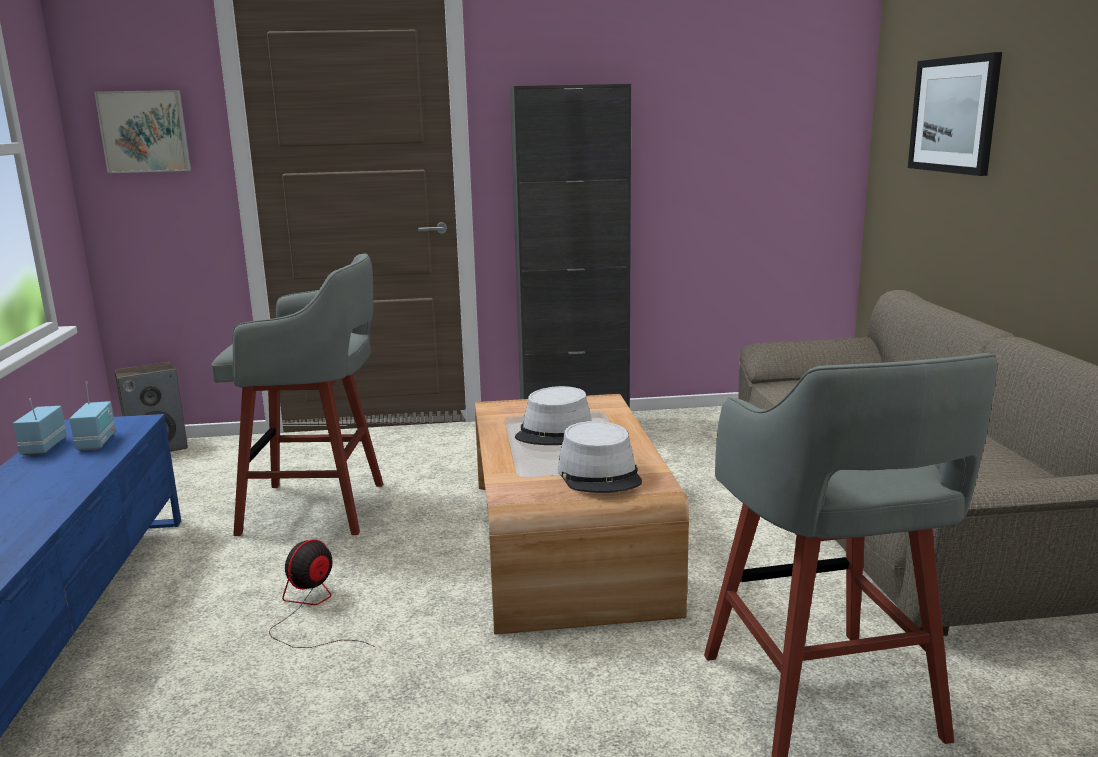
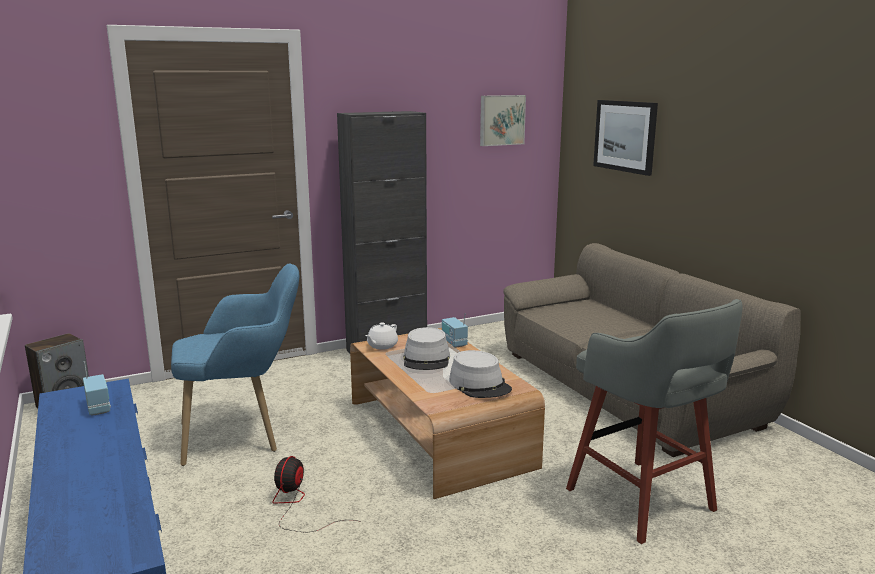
camera: 20 degrees left, 0 degrees up
radio [13,399,67,455] -> radio moved to [442,313,468,347]
picture [94,90,191,173] -> picture moved to [480,95,526,146]
grey stool [211,254,383,536] -> blue armchair [171,263,299,466]
none -> white teapot [366,322,398,350]

